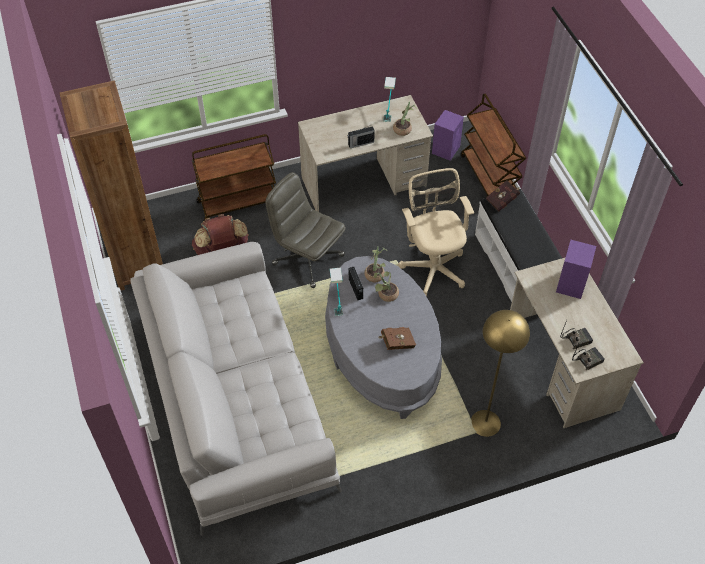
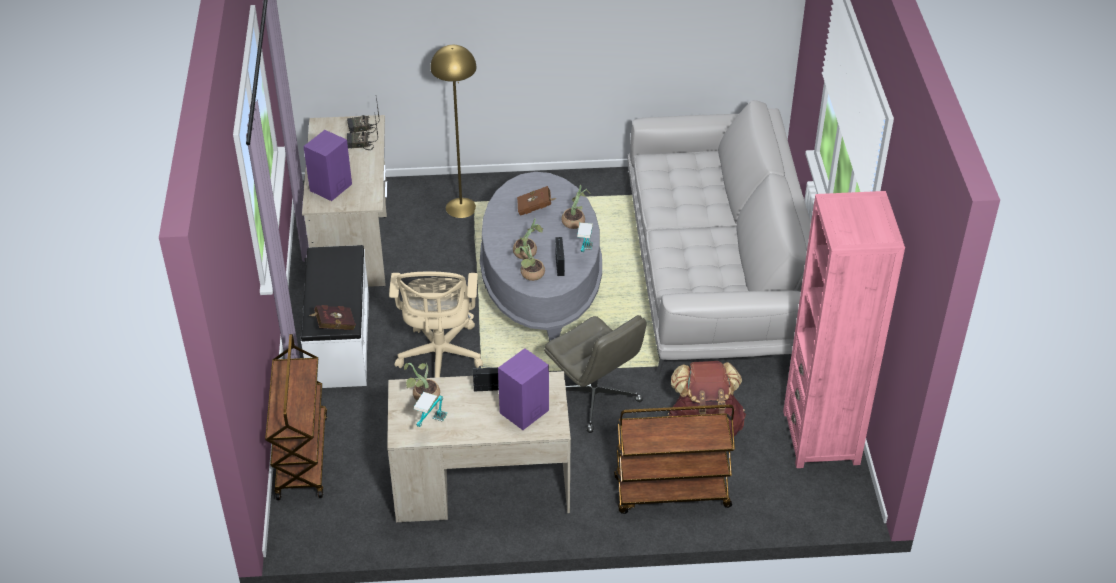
camera: 165 degrees left, 10 degrees down
brown bookcase [60,81,163,290] -> pink bookcase [783,191,905,468]
purple speaker [432,110,464,161] -> purple speaker moved to [498,348,549,430]
none -> potted plant [561,185,591,229]

